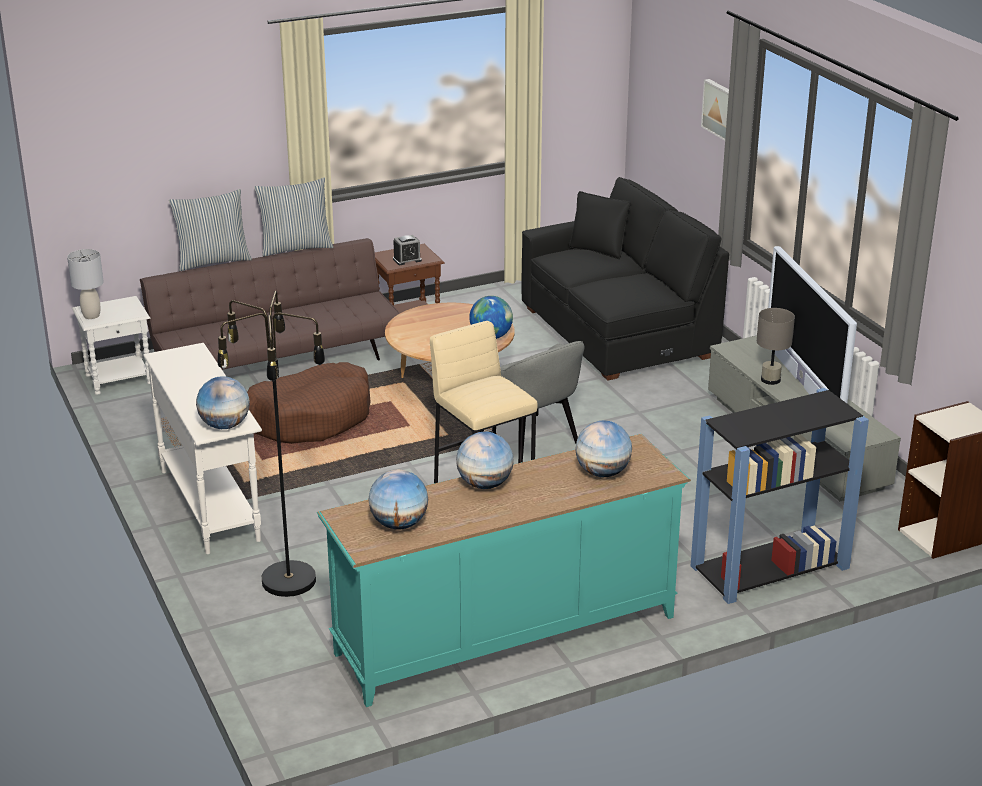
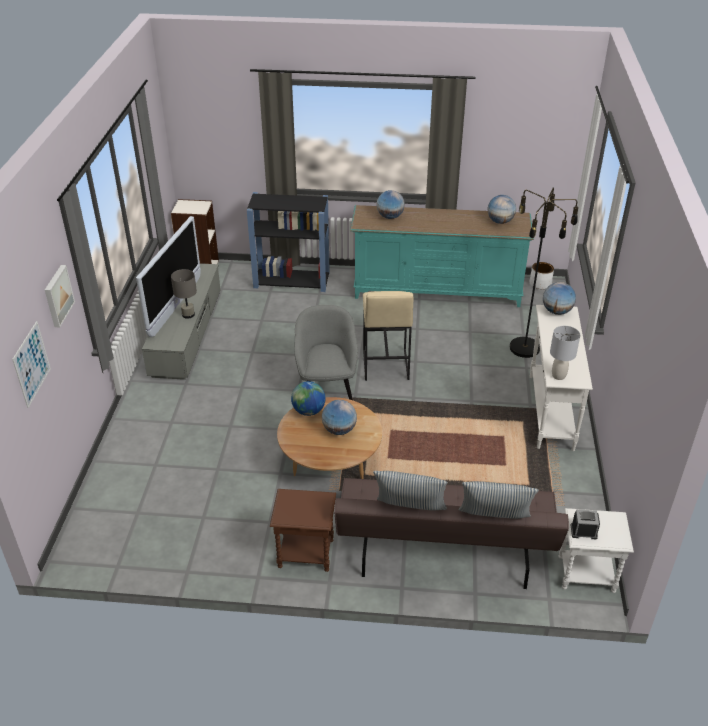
camera: 150 degrees left, 10 degrees up
grey table lamp [67,249,104,319] -> grey table lamp moved to [550,326,580,380]
brown dog bed [247,362,371,444] -> none
alarm clock [393,235,422,265] -> alarm clock moved to [571,509,600,539]
globe [456,432,514,489] -> globe moved to [322,400,357,435]
black sofa [521,177,729,380] -> none
none -> picture [12,321,51,408]
none -> white planter [530,262,554,289]

